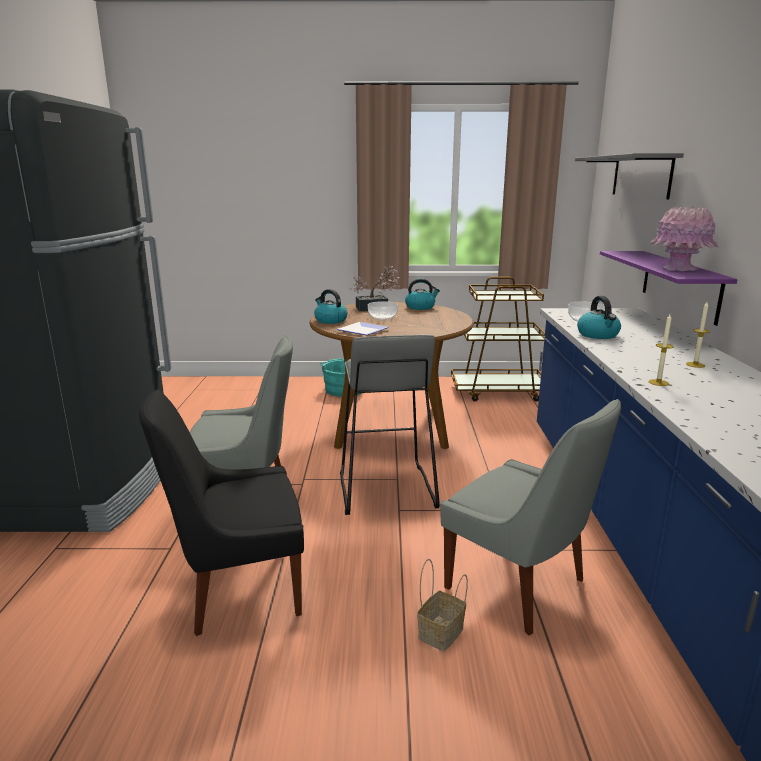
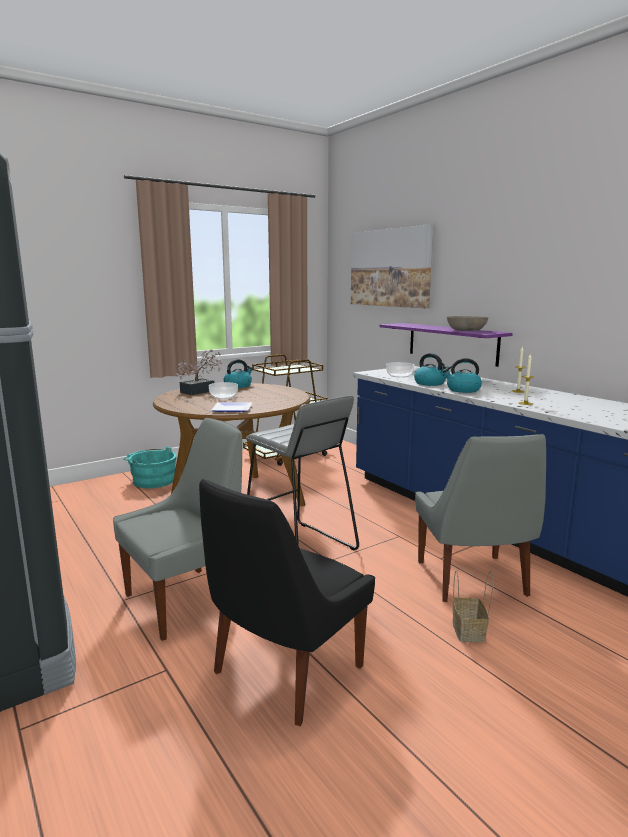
camera: 35 degrees left, 5 degrees down
kettle [314,289,348,324] -> kettle moved to [442,358,482,393]
grey chair [440,399,621,635] -> grey chair turned 75 degrees clockwise [415,434,546,602]
grey shelf [575,153,684,199] -> picture [351,225,433,308]
pink vase [650,206,719,271] -> grey bowl [447,316,488,331]

